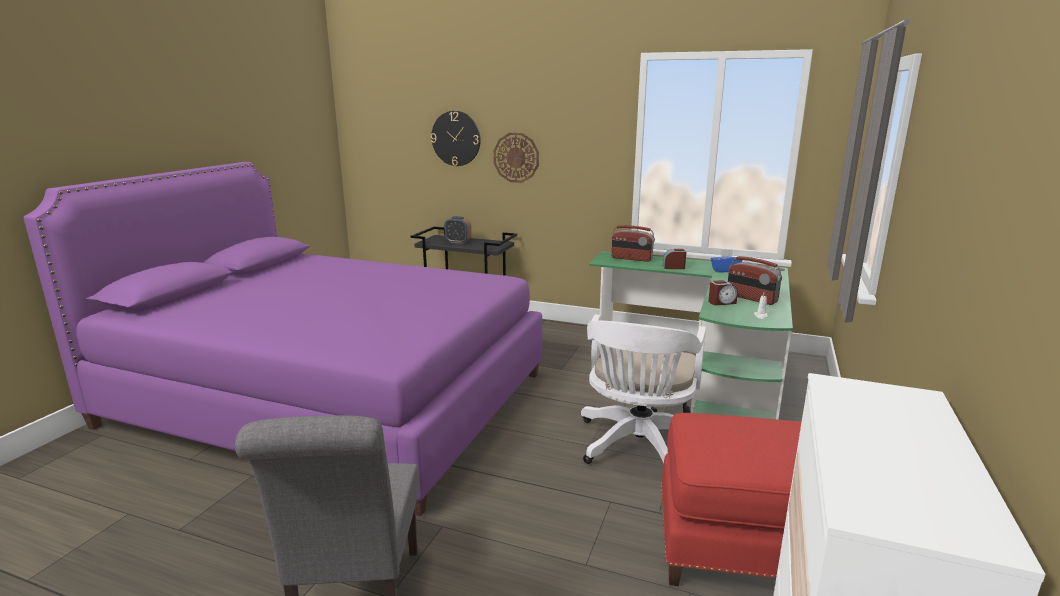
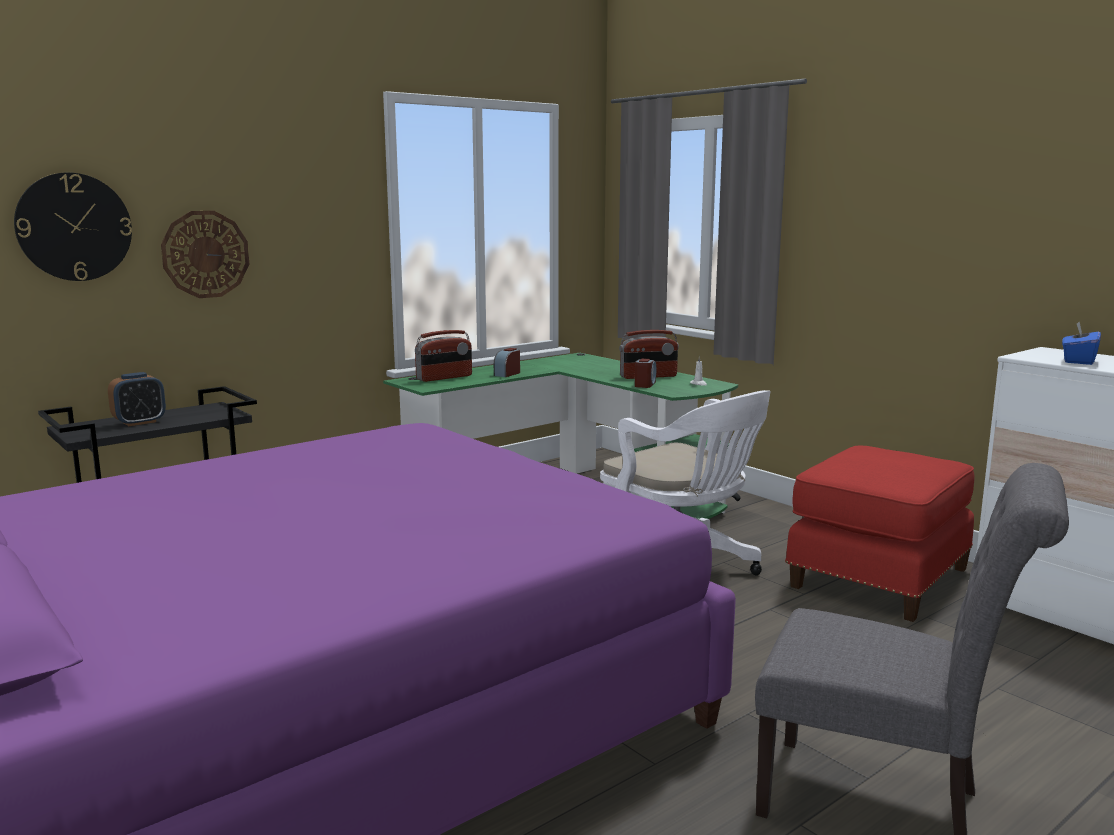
camera: 60 degrees left, 5 degrees down
blue tissue box [711,249,743,272] -> blue tissue box moved to [1062,322,1101,365]

